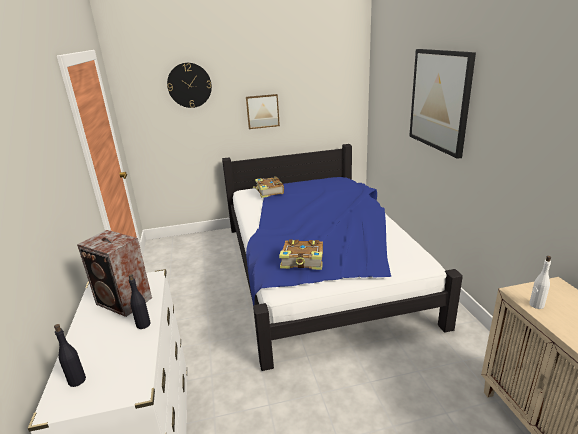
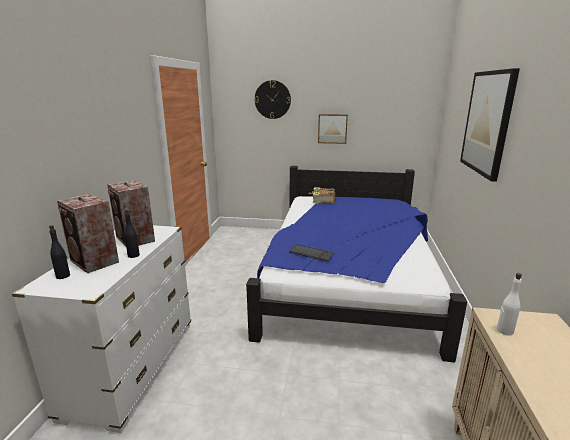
camera: 20 degrees right, 5 degrees down
book [279,240,323,270] -> keyboard [289,244,334,262]
none -> speaker [57,194,119,273]

